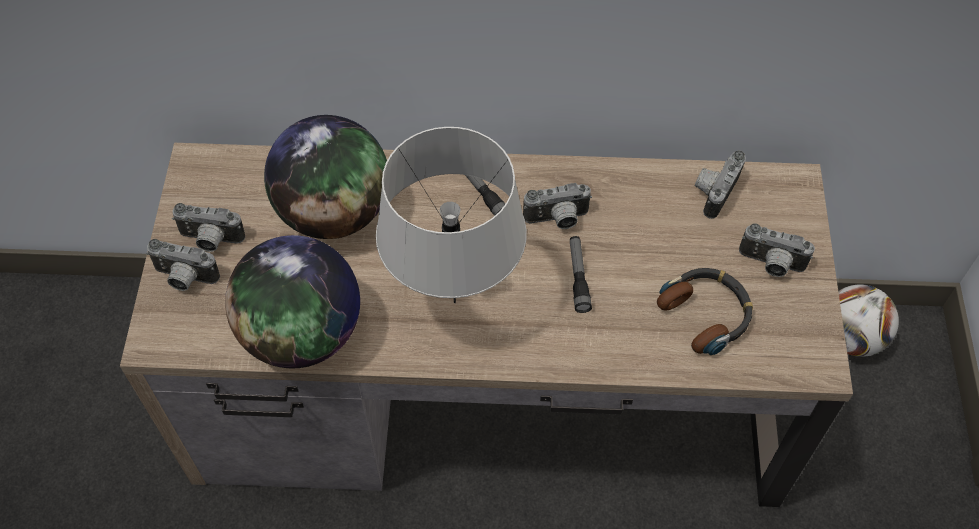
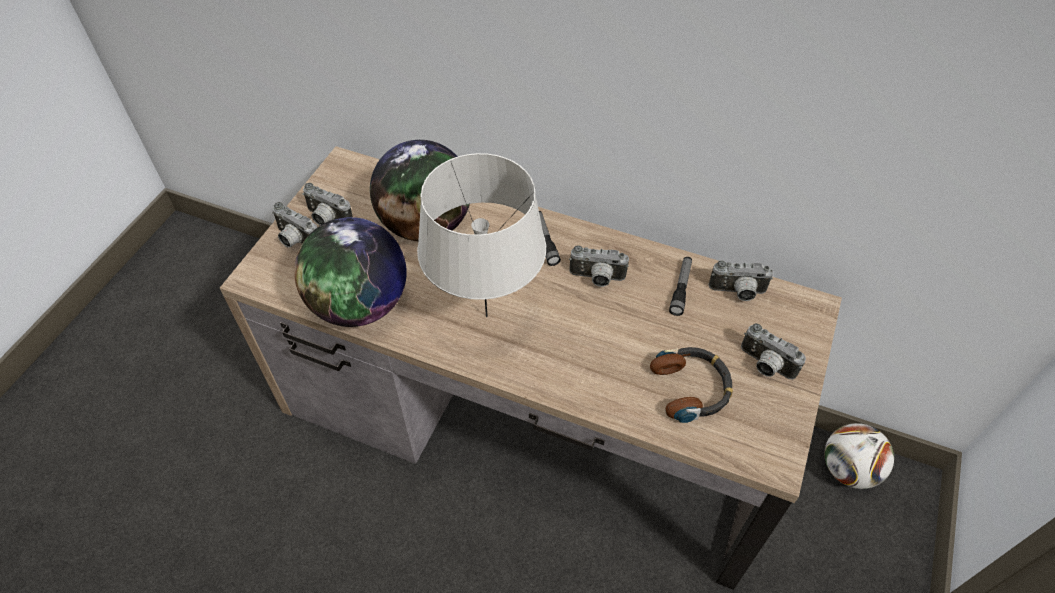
camera: 20 degrees right, 5 degrees down
flashlight [570,236,592,313] -> flashlight moved to [669,257,692,316]
camera [695,150,746,219] -> camera turned 135 degrees counterclockwise [709,260,773,301]

